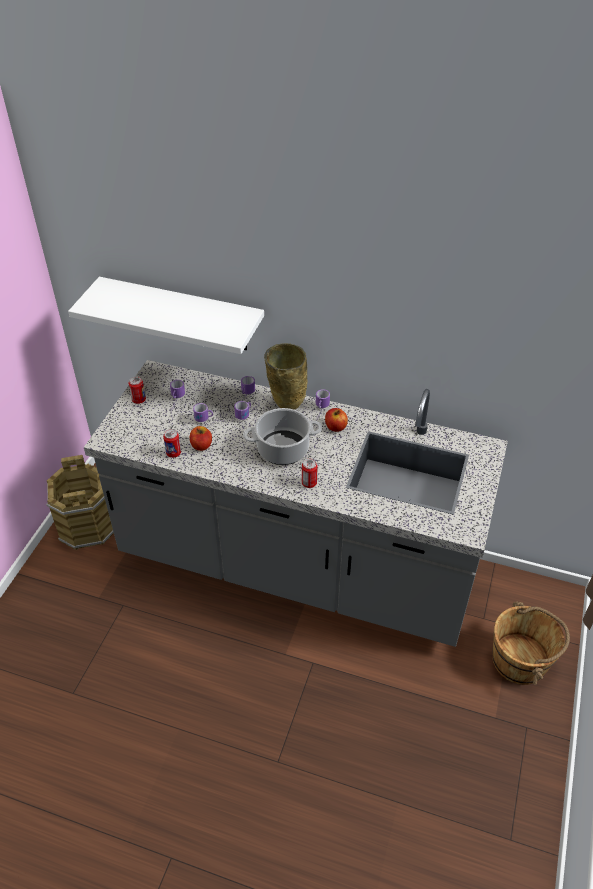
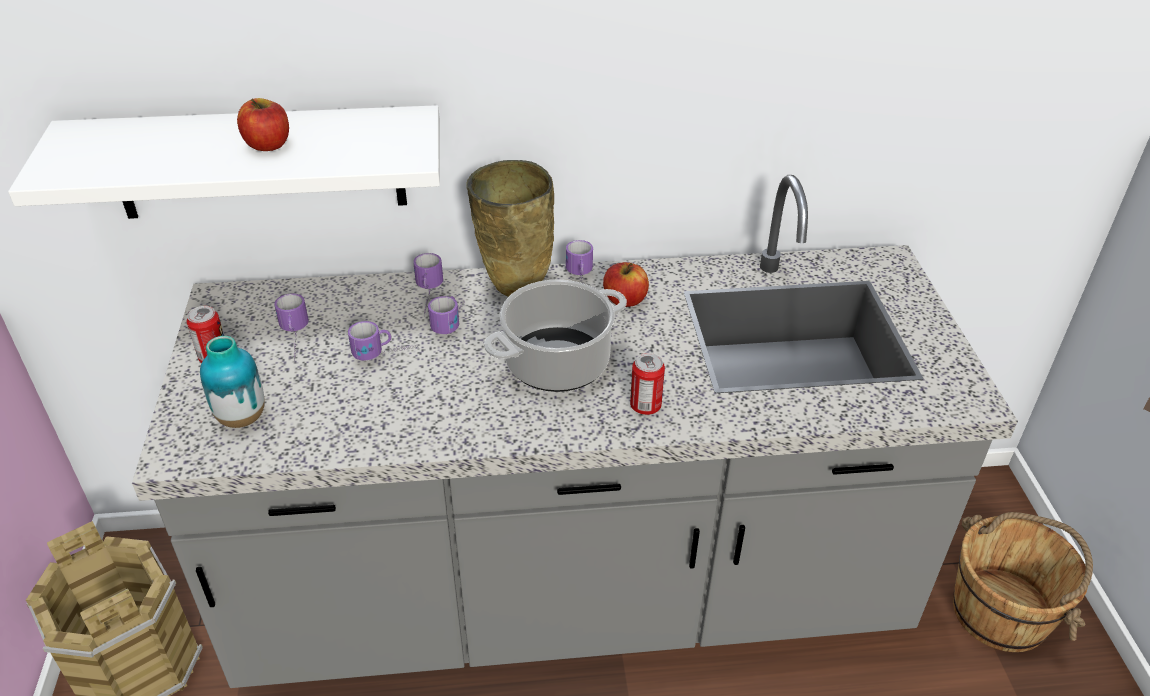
camera: 25 degrees left, 5 degrees down
can [163,429,181,458] -> none
apple [190,426,212,451] -> apple moved to [237,98,289,151]
none -> vase [200,336,265,428]

